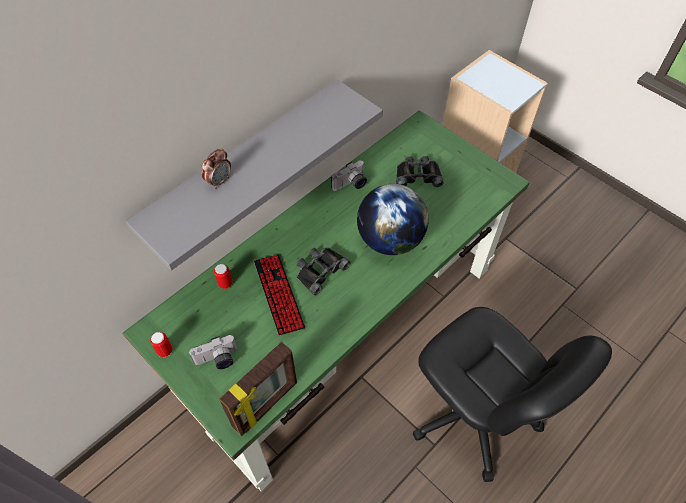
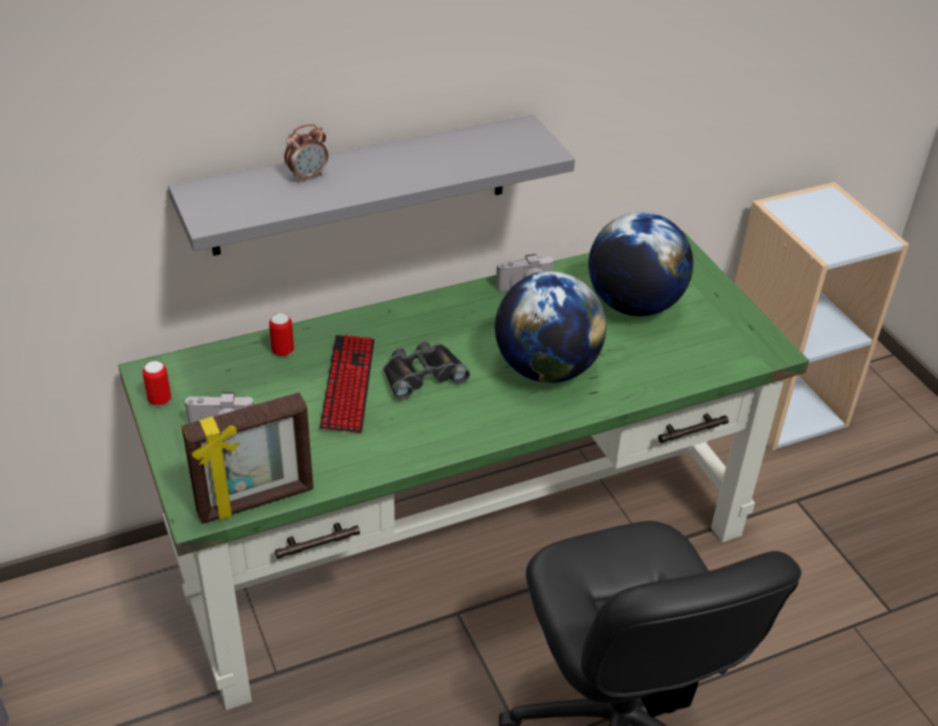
camera: 20 degrees right, 15 degrees down
black binoculars [396,156,444,187] -> globe [588,212,693,316]

